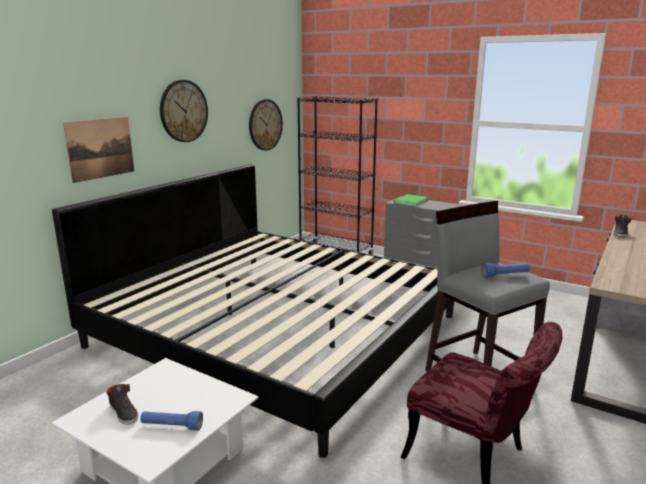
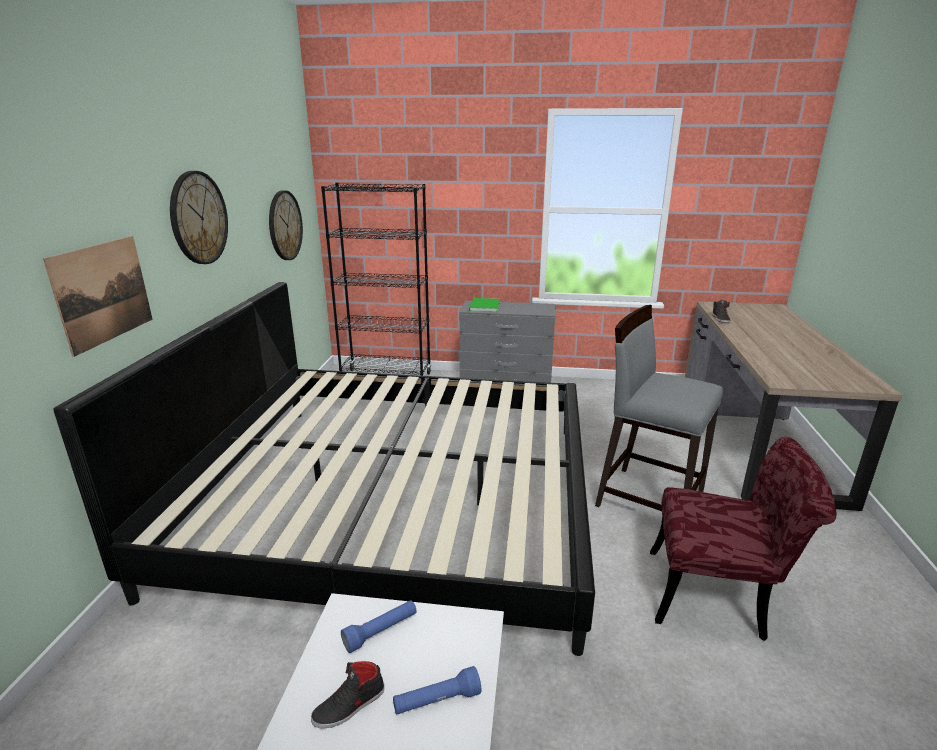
camera: 25 degrees left, 5 degrees up
black shoe [106,384,138,424] -> black shoe turned 120 degrees clockwise [311,661,384,728]
blue flashlight [481,263,530,278] -> blue flashlight moved to [341,600,417,653]

